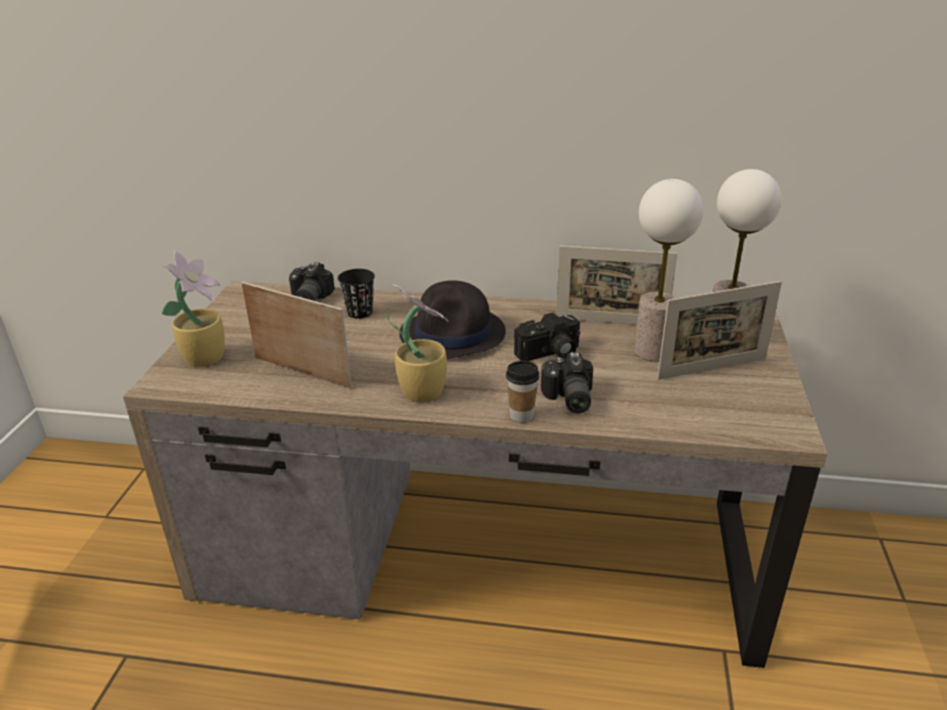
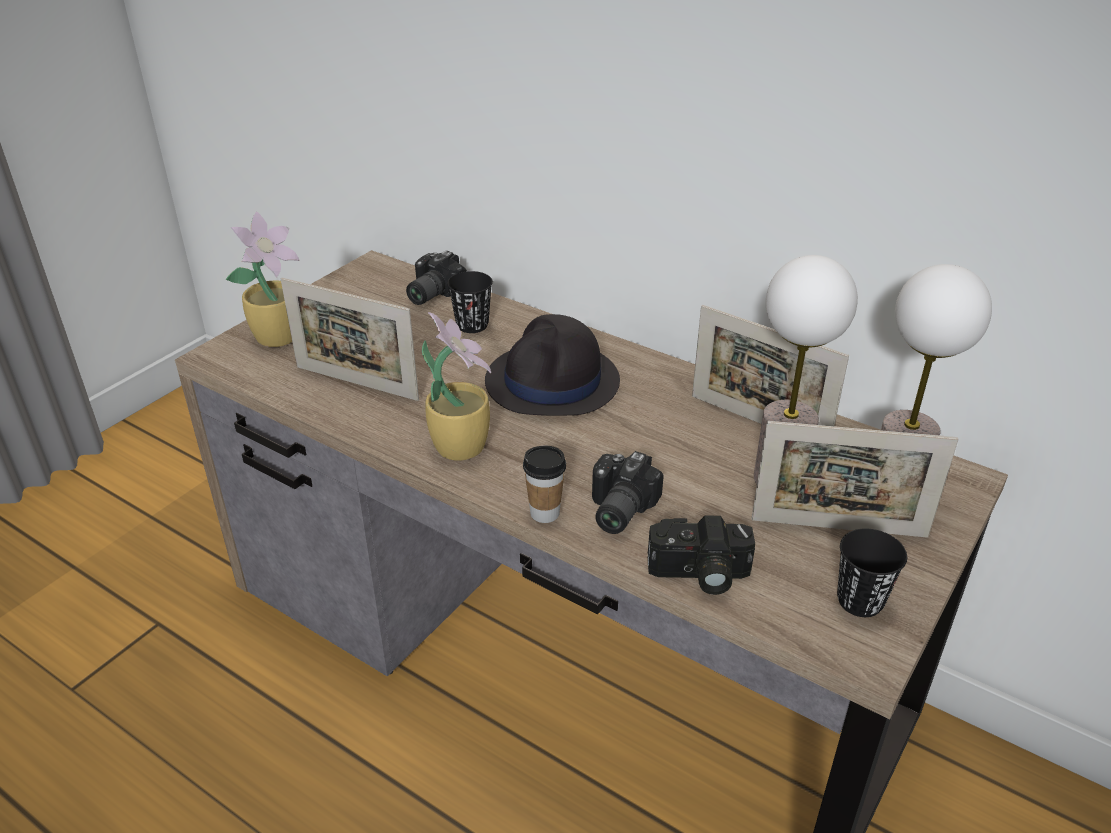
camera: 25 degrees right, 5 degrees up
picture frame [241,282,352,389] -> picture frame turned 150 degrees clockwise [281,278,419,401]
camera [514,312,580,361] -> camera moved to [648,515,755,595]
none -> black cup [837,528,907,617]

